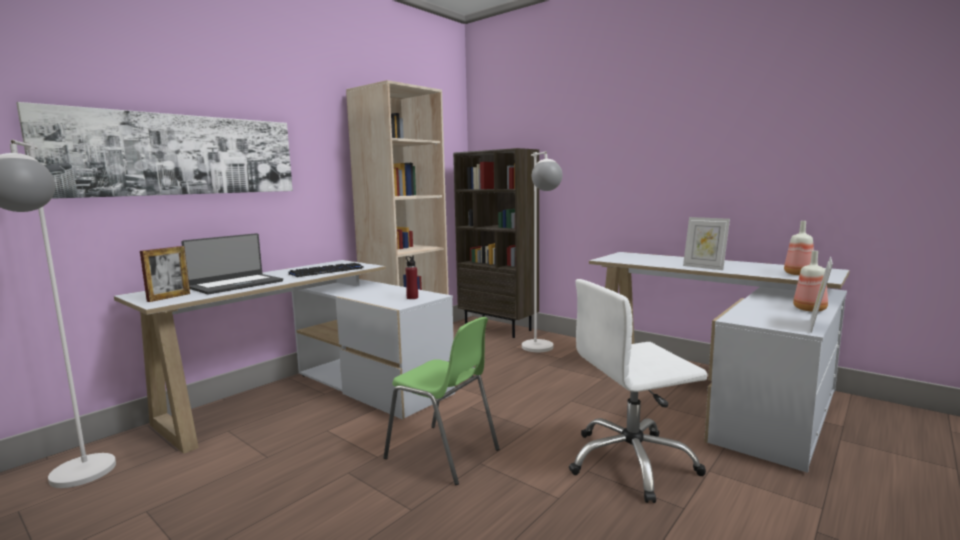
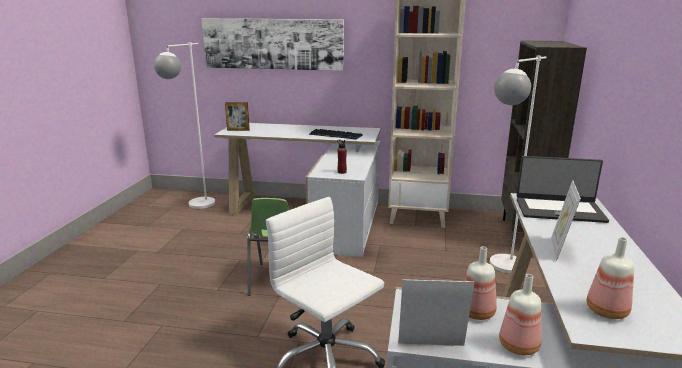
camera: 60 degrees right, 10 degrees up
laptop [181,233,283,294] -> laptop moved to [517,156,609,223]
none -> bottle [465,246,497,320]

